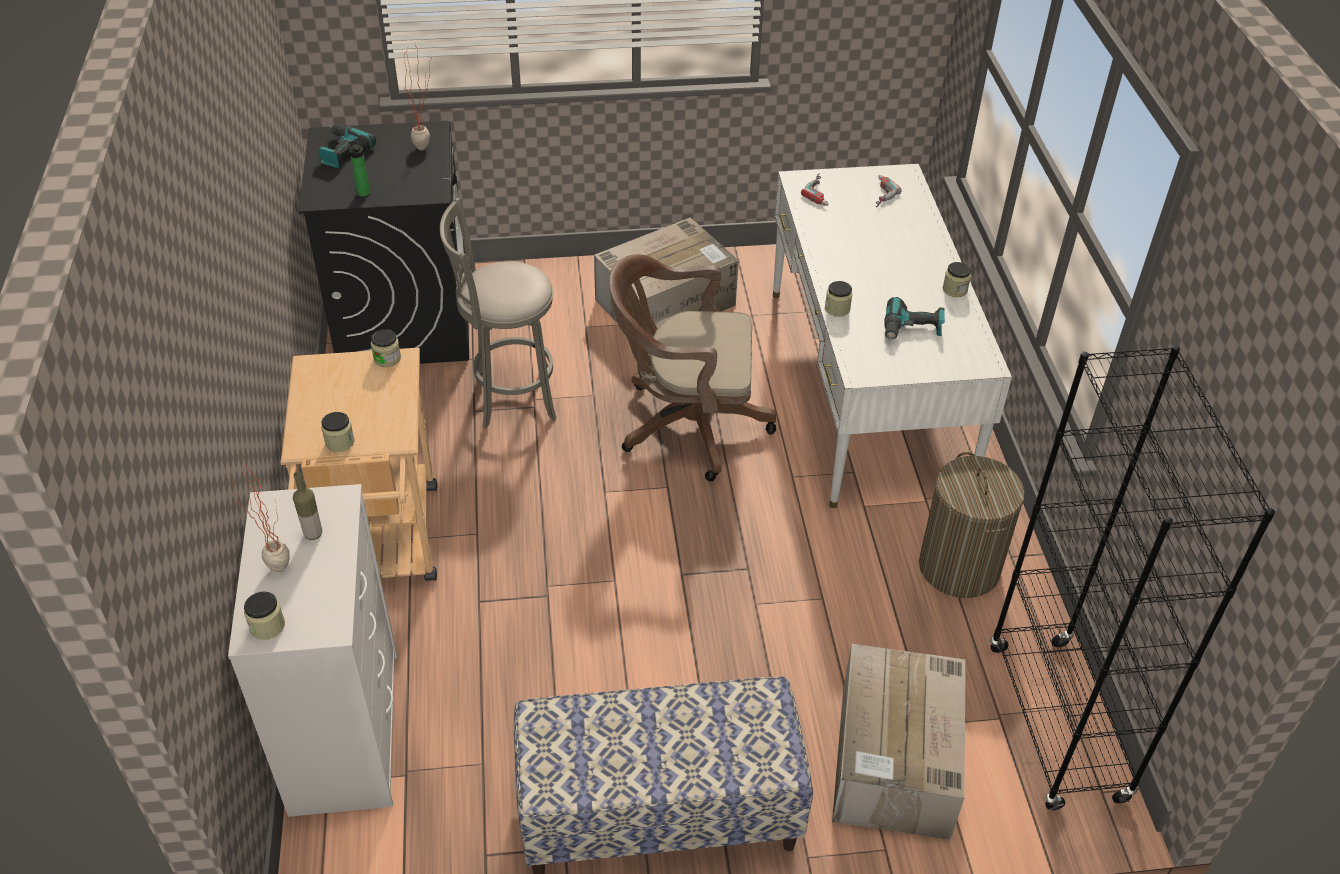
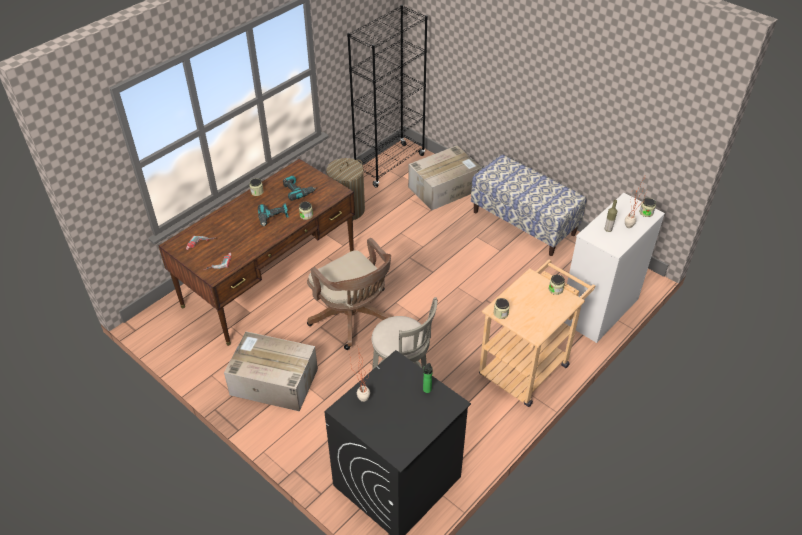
camera: 130 degrees left, 0 degrees up
power drill [318,124,376,169] -> power drill moved to [258,203,289,226]
white desk [773,164,1012,508] -> brown desk [159,159,355,346]

